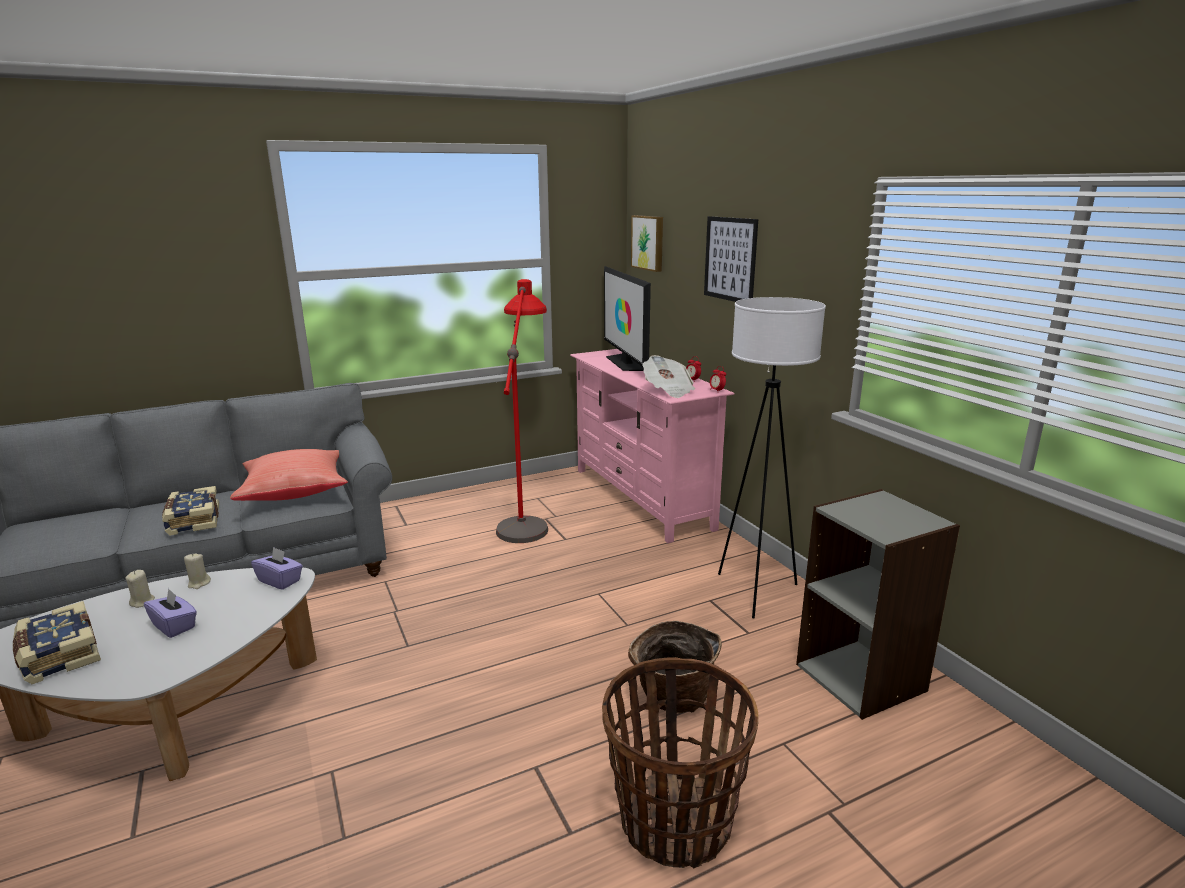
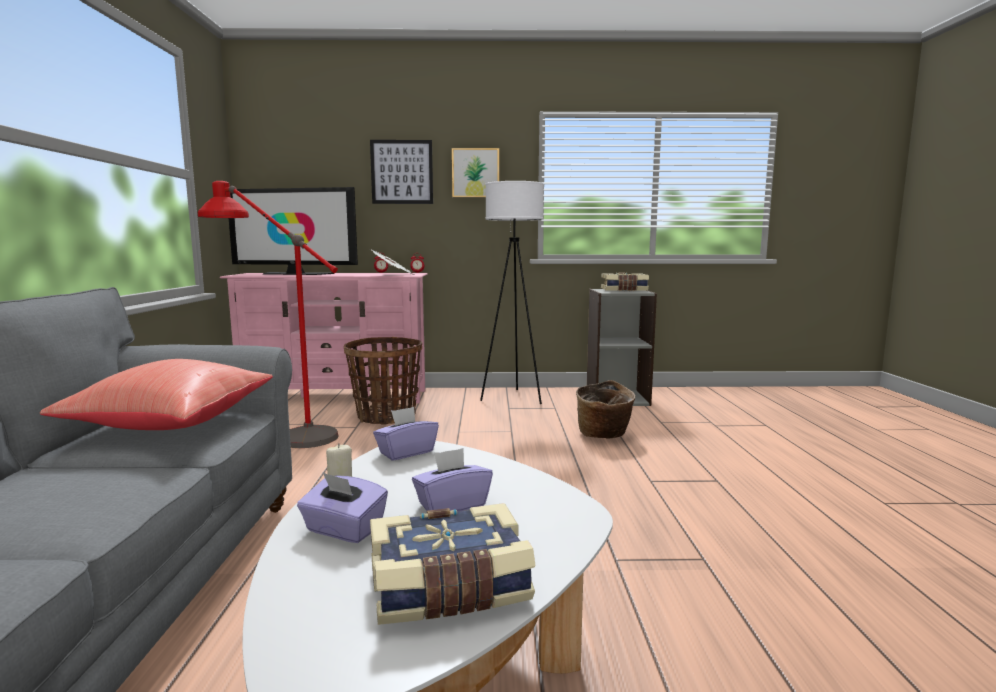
camera: 65 degrees left, 10 degrees down
beige candle [125,570,155,608] -> purple tissue box [297,473,388,543]
book [162,486,219,536] -> book moved to [601,273,649,291]
basket [602,657,759,868] -> basket moved to [343,337,422,425]
picture [631,215,663,272] -> picture moved to [452,148,499,198]

